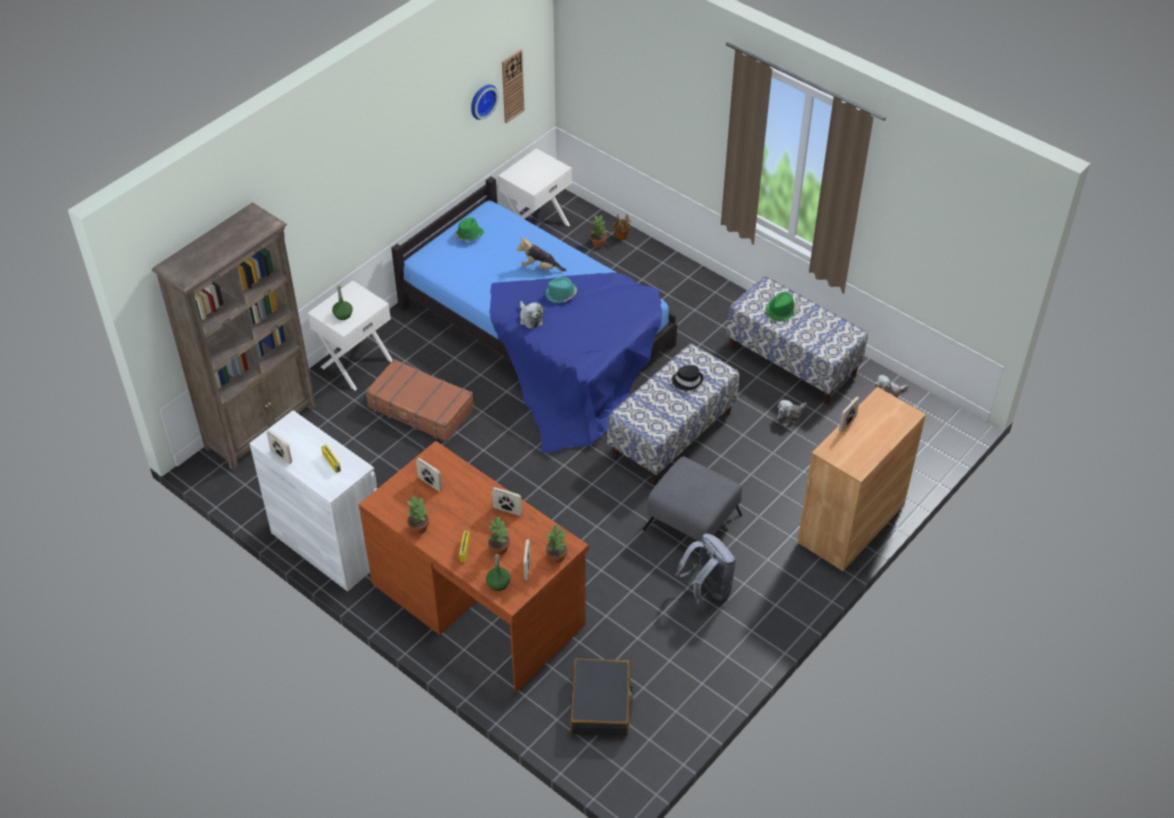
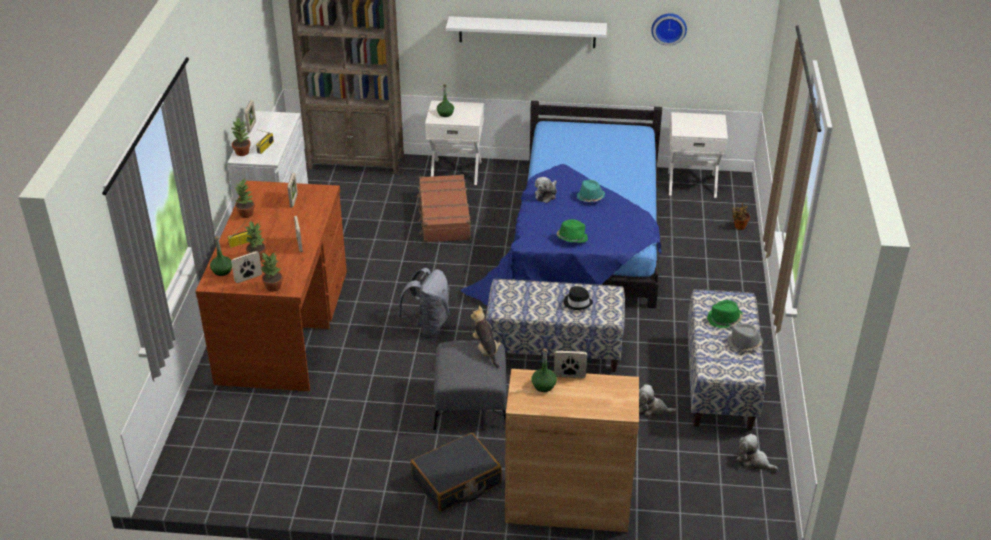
camera: 55 degrees right, 10 degrees down
green hat [455,218,484,241] -> green hat moved to [556,219,588,243]
wall clock [502,49,524,123] -> none
plush toy [516,237,566,271] -> plush toy moved to [471,305,501,368]
black suitcase [570,658,634,737] -> black suitcase moved to [411,433,502,512]
potted plant [590,215,607,247] -> potted plant moved to [231,117,251,156]
grey backpack [675,533,736,605] -> grey backpack moved to [398,268,450,336]
none -> white shelf [446,16,607,48]
none -> green bottle [531,349,557,392]
none -> grey hat [727,323,763,351]

